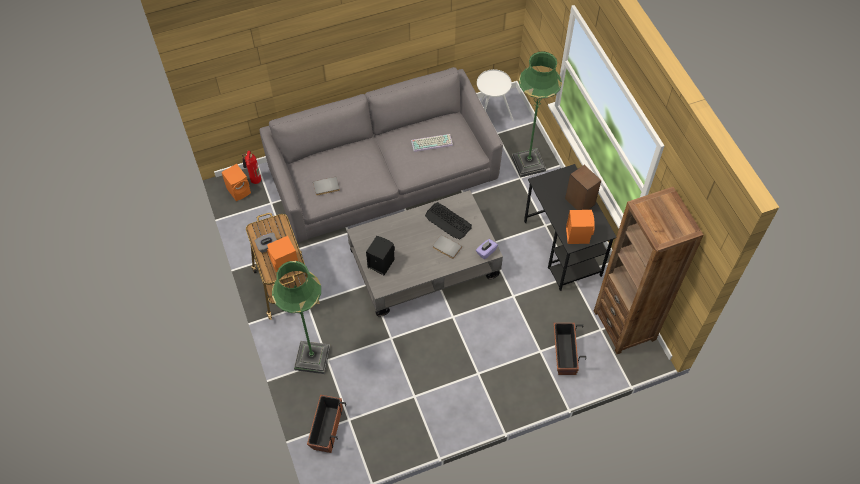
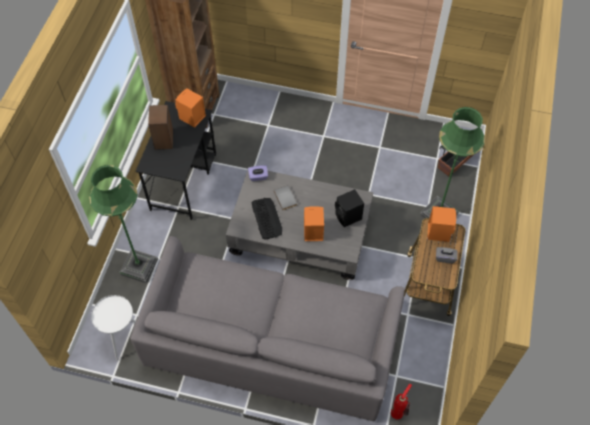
camera: 145 degrees left, 0 degrees up
orange speaker [222,164,251,201] -> orange speaker moved to [304,206,324,241]
grey book [313,176,340,196] -> none
keyboard [411,134,453,152] -> none
planter [554,323,586,375] -> none

